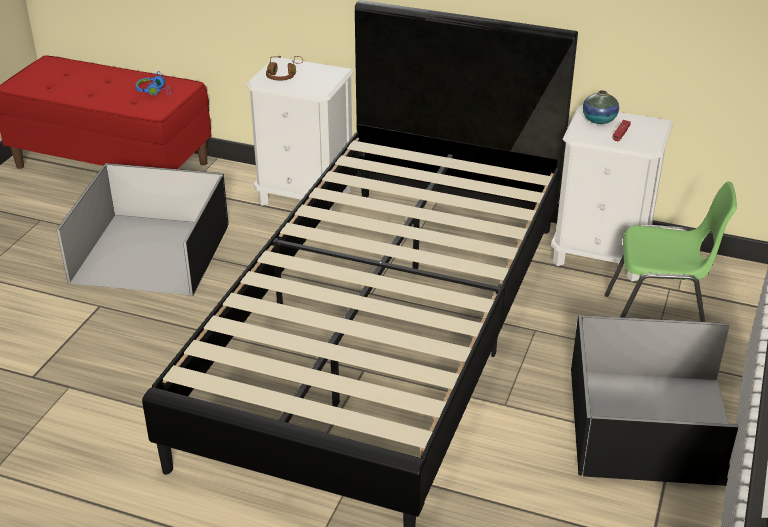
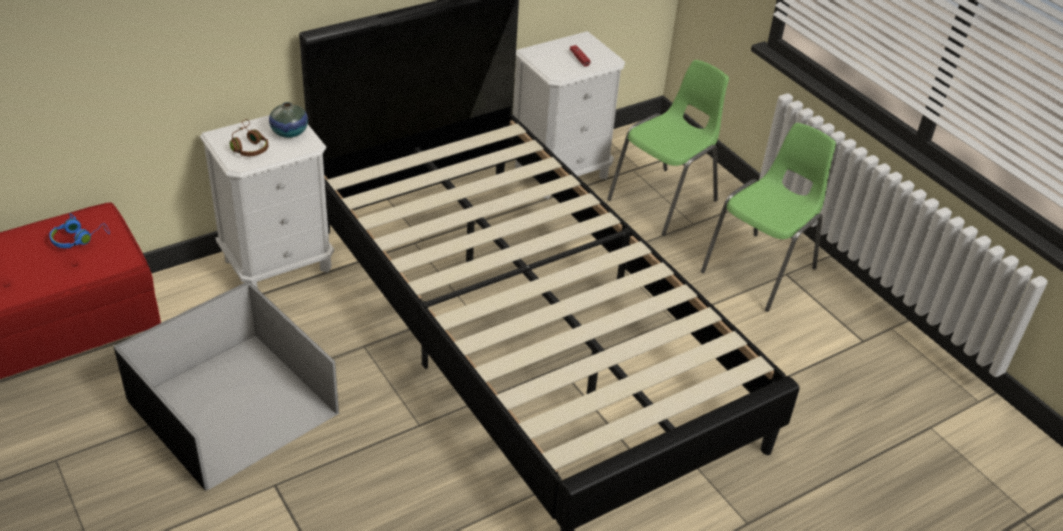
camera: 55 degrees left, 5 degrees up
black storage box [571,314,739,486] -> green chair [701,123,836,312]
vase [583,90,619,124] -> vase moved to [269,102,308,138]

